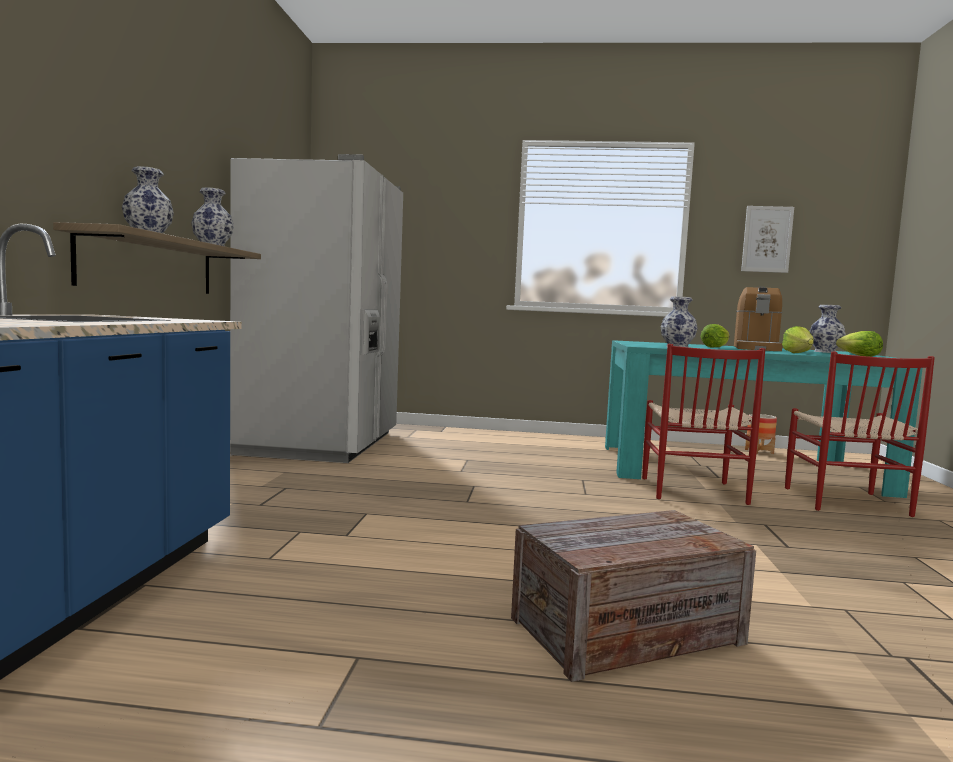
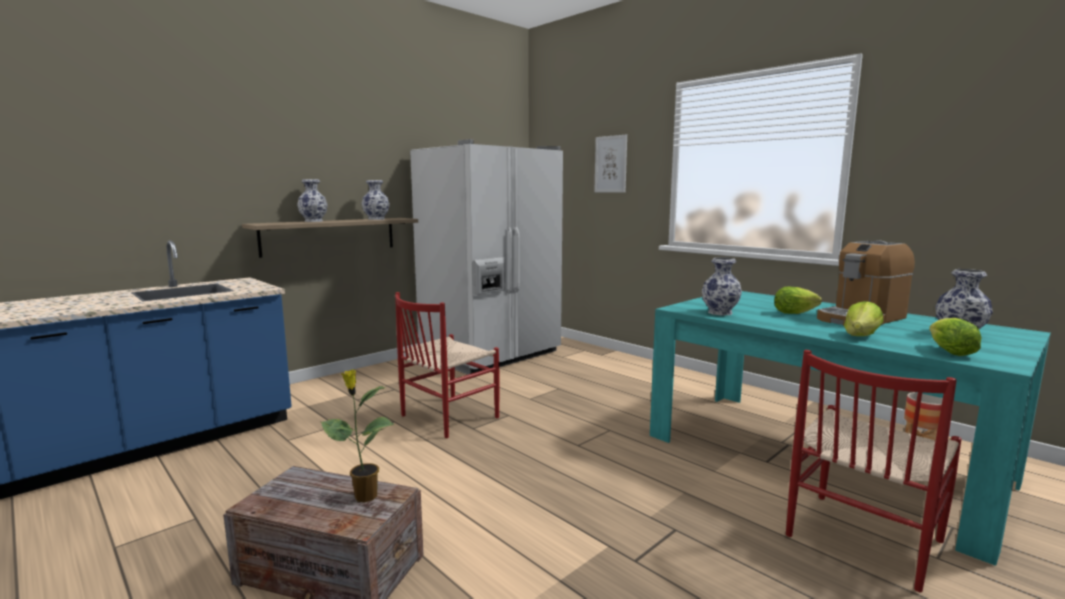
camera: 40 degrees right, 5 degrees up
red chair [642,344,765,505] -> red chair moved to [395,292,500,438]
picture [741,206,794,273] -> picture moved to [595,134,627,192]
none -> potted plant [321,370,394,502]

